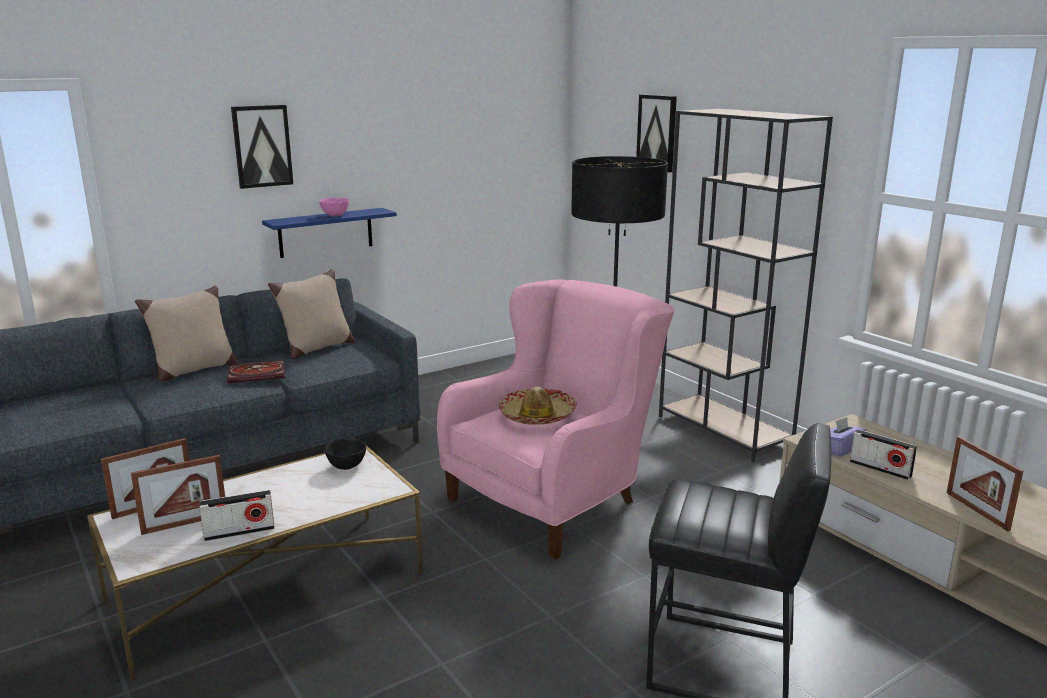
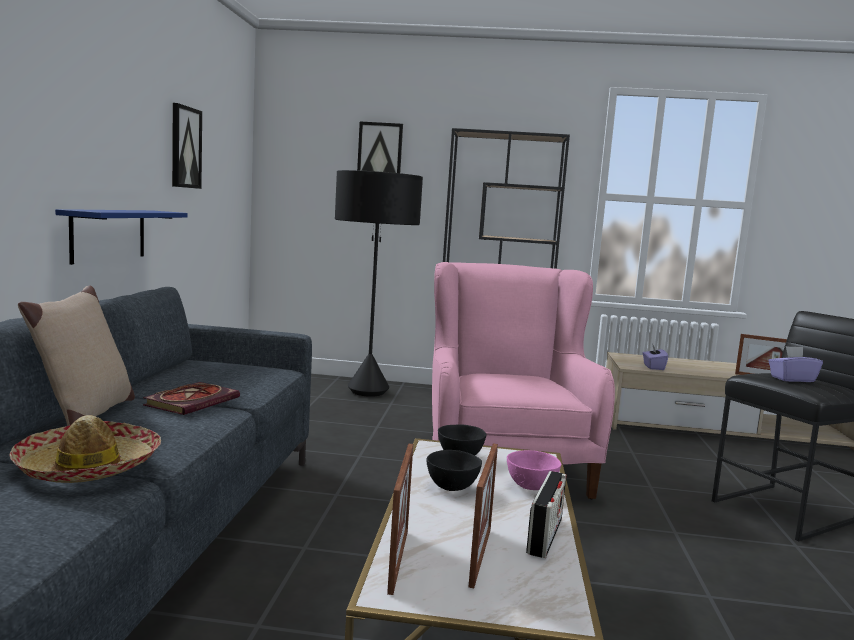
camera: 50 degrees left, 10 degrees down
picture [231,105,293,189] -> picture moved to [172,103,202,189]
beige pillow [268,269,355,359] -> none
pink bowl [319,198,349,216] -> pink bowl moved to [507,450,561,490]
hat [498,387,577,425] -> hat moved to [9,415,161,483]
radio [850,429,917,480] -> none
none -> black bowl [427,450,482,491]
none -> purple tissue box [768,346,823,382]

